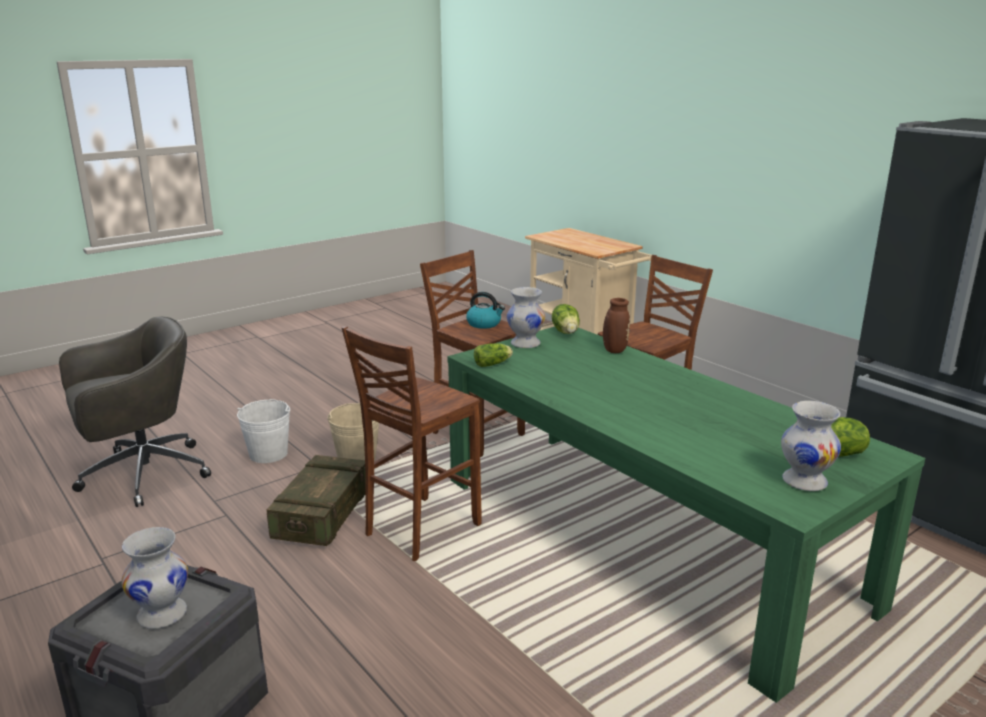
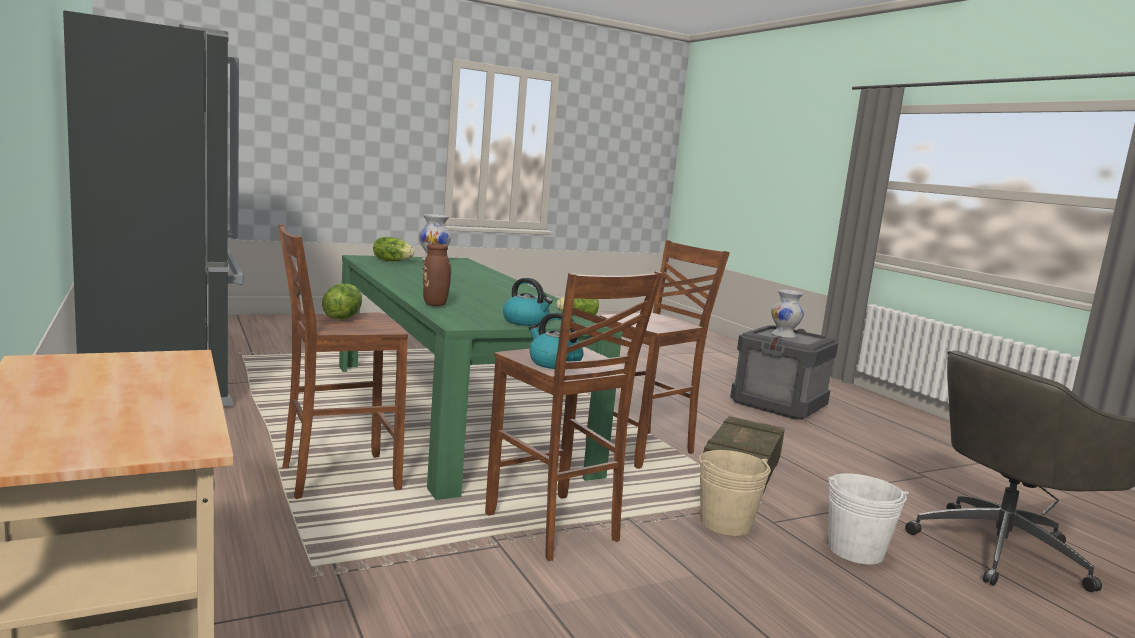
camera: 170 degrees left, 10 degrees down
white vase [507,287,545,348] -> kettle [503,278,553,326]
lettuce [552,304,580,334] -> lettuce moved to [322,284,362,319]

